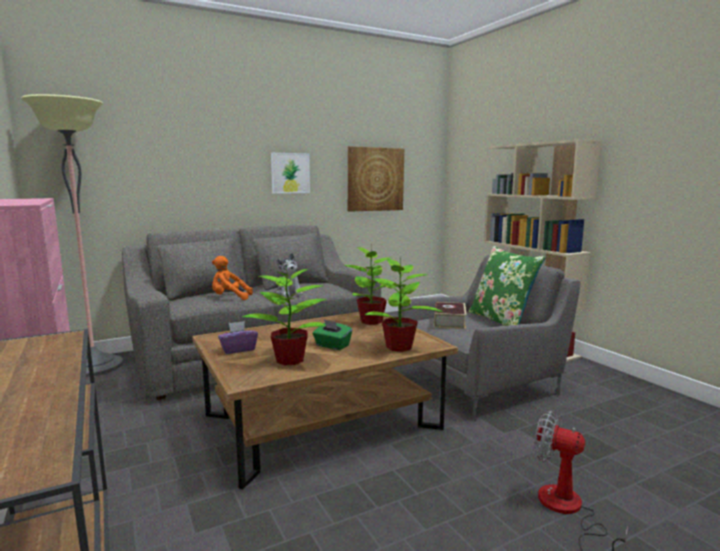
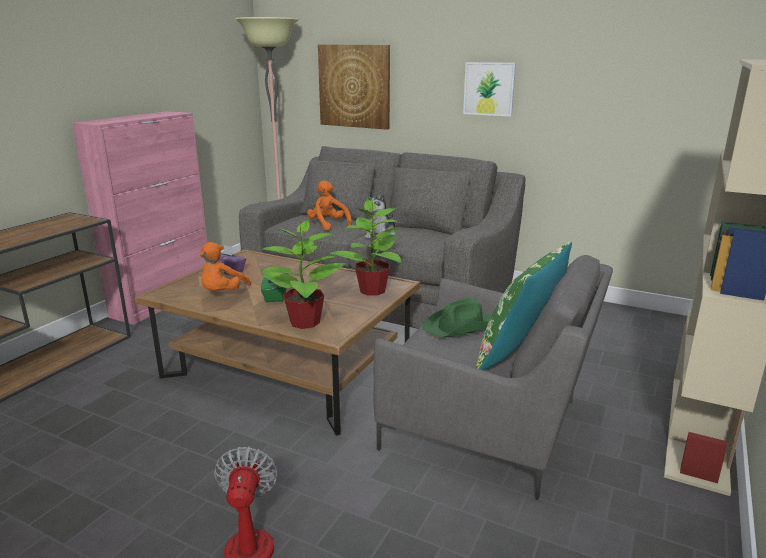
camera: 55 degrees right, 10 degrees up
potted plant [242,266,326,365] -> orange plush toy [200,242,251,291]
picture [348,146,404,212] -> picture moved to [318,44,390,130]
book [434,302,467,329] -> green hat [422,298,491,338]

